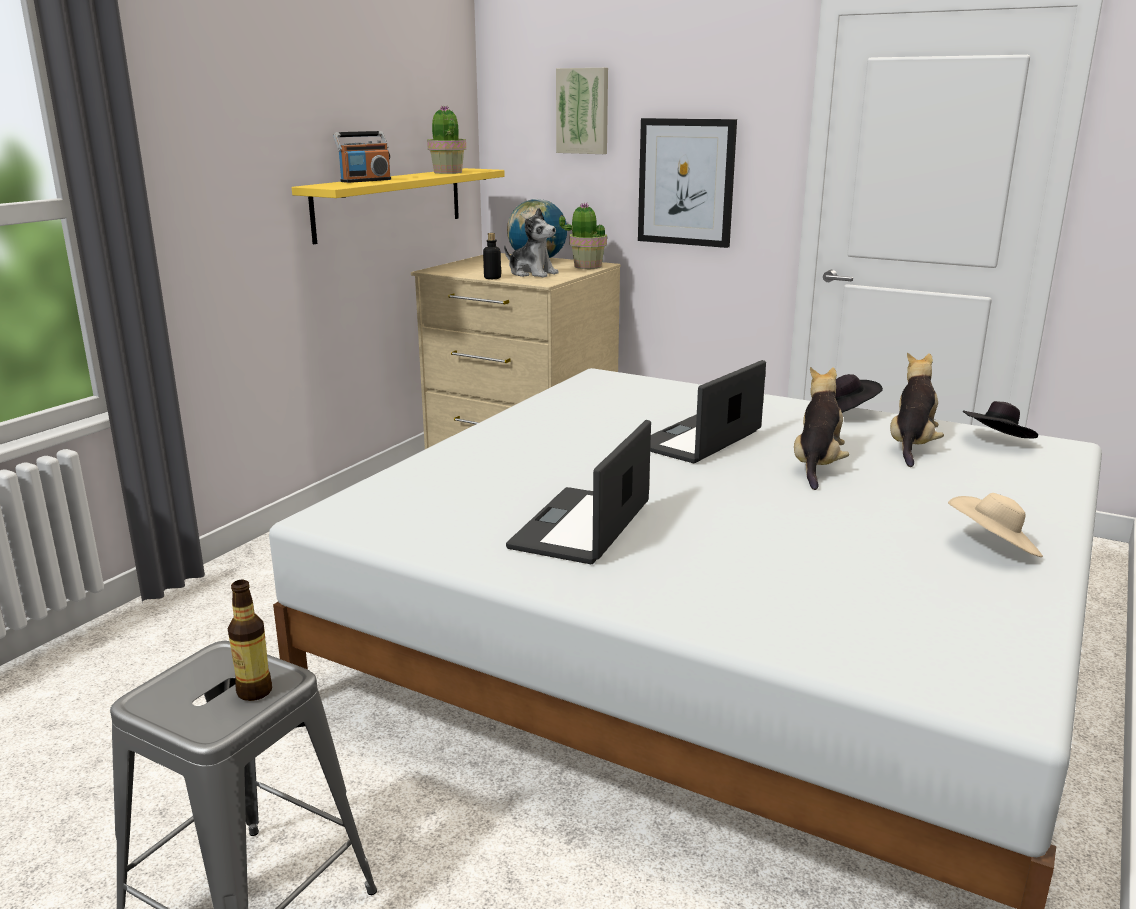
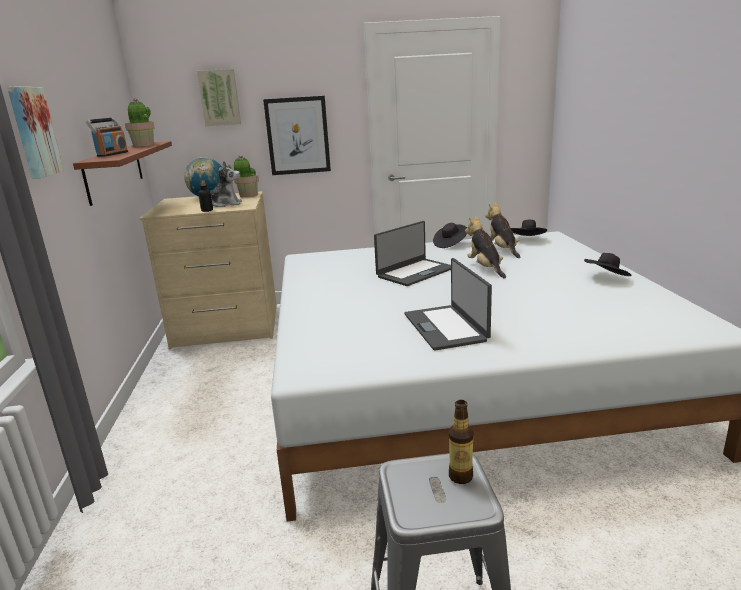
camera: 35 degrees left, 0 degrees up
yellow shelf [292,168,505,244] -> brown shelf [73,141,172,206]
laptop [650,360,766,463] -> laptop turned 135 degrees counterclockwise [374,221,451,286]
beige hat [948,493,1043,557] -> black hat [584,253,632,276]
none -> picture [7,86,64,179]

